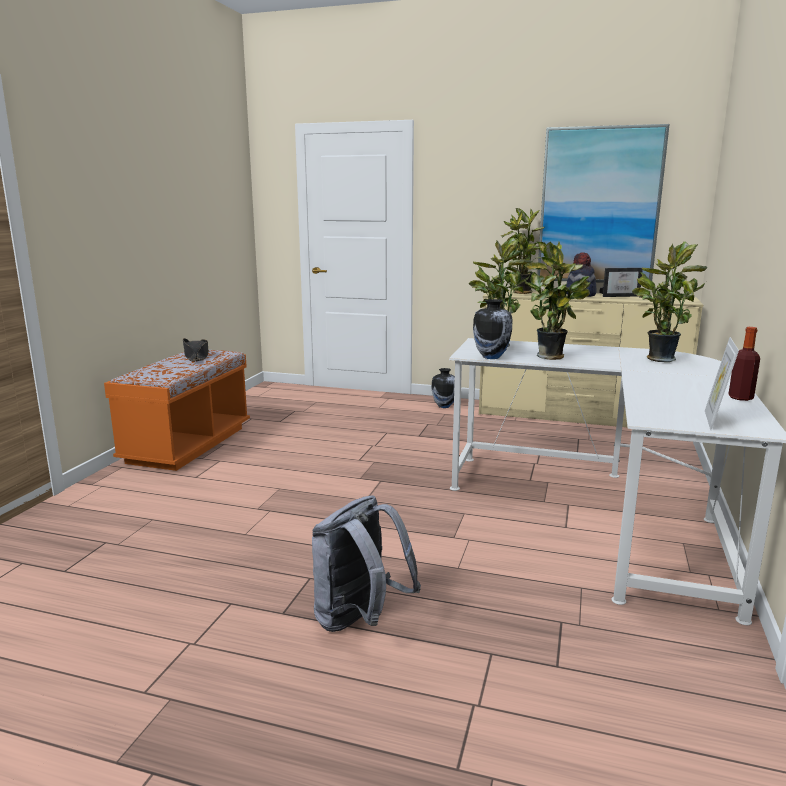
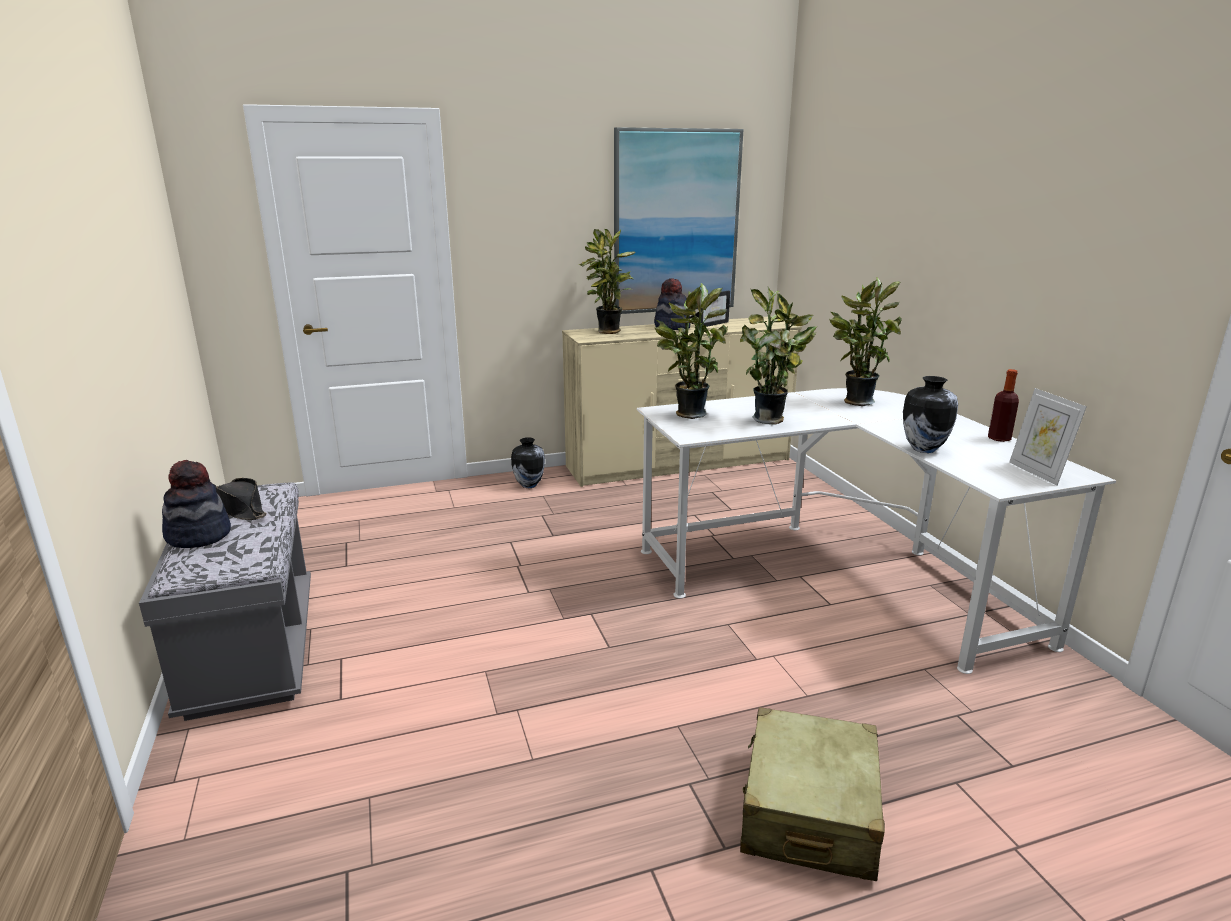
camera: 35 degrees left, 5 degrees up
orange bench [104,350,250,471] -> grey bench [139,483,311,721]
grey backpack [312,495,421,632] -> beige suitcase [740,707,885,881]
vase [473,299,512,359] -> vase moved to [903,376,958,453]
none -> hat [162,460,231,548]

